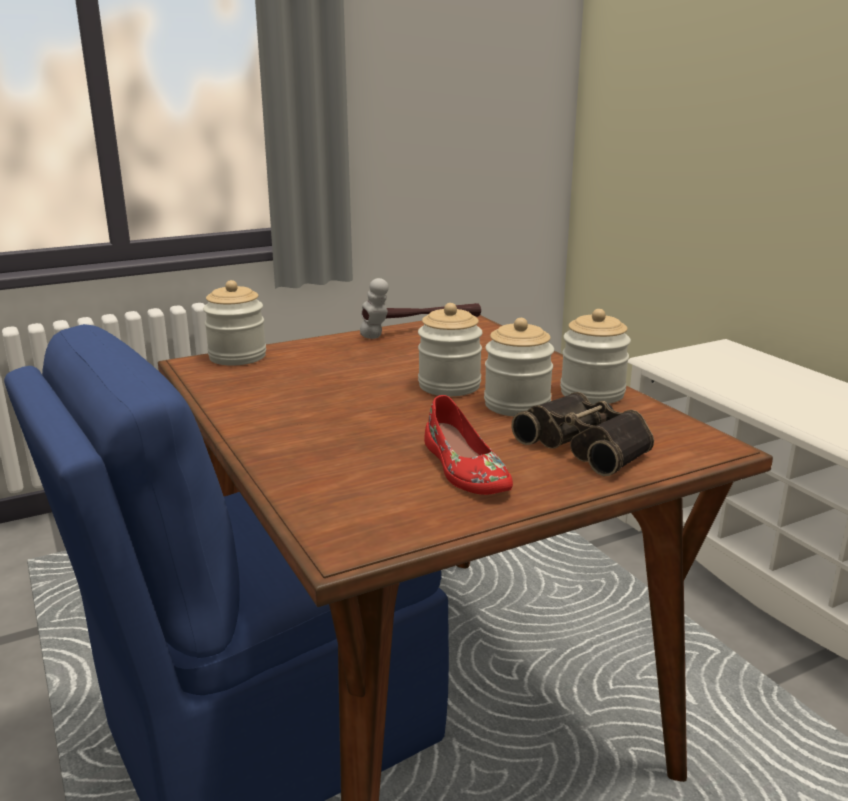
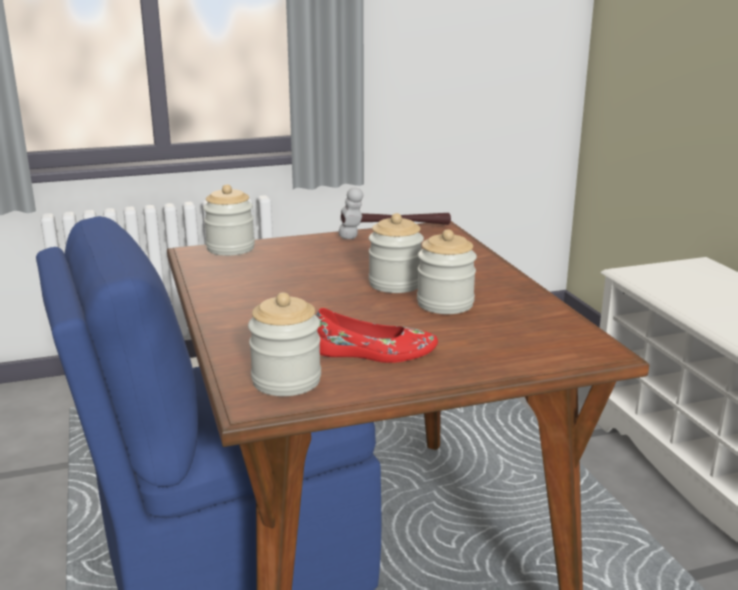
camera: 10 degrees right, 0 degrees up
red shoe [424,395,513,495] -> red shoe turned 75 degrees counterclockwise [316,308,438,363]
binoculars [511,392,654,476] -> none
jar [560,309,631,404] -> jar moved to [248,292,321,396]

